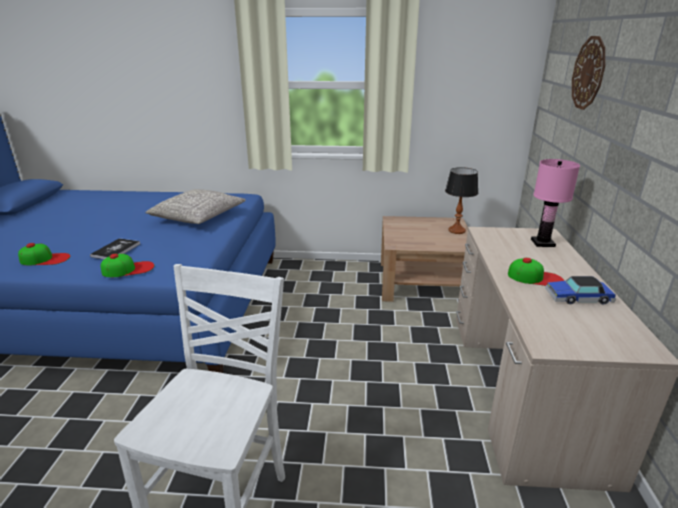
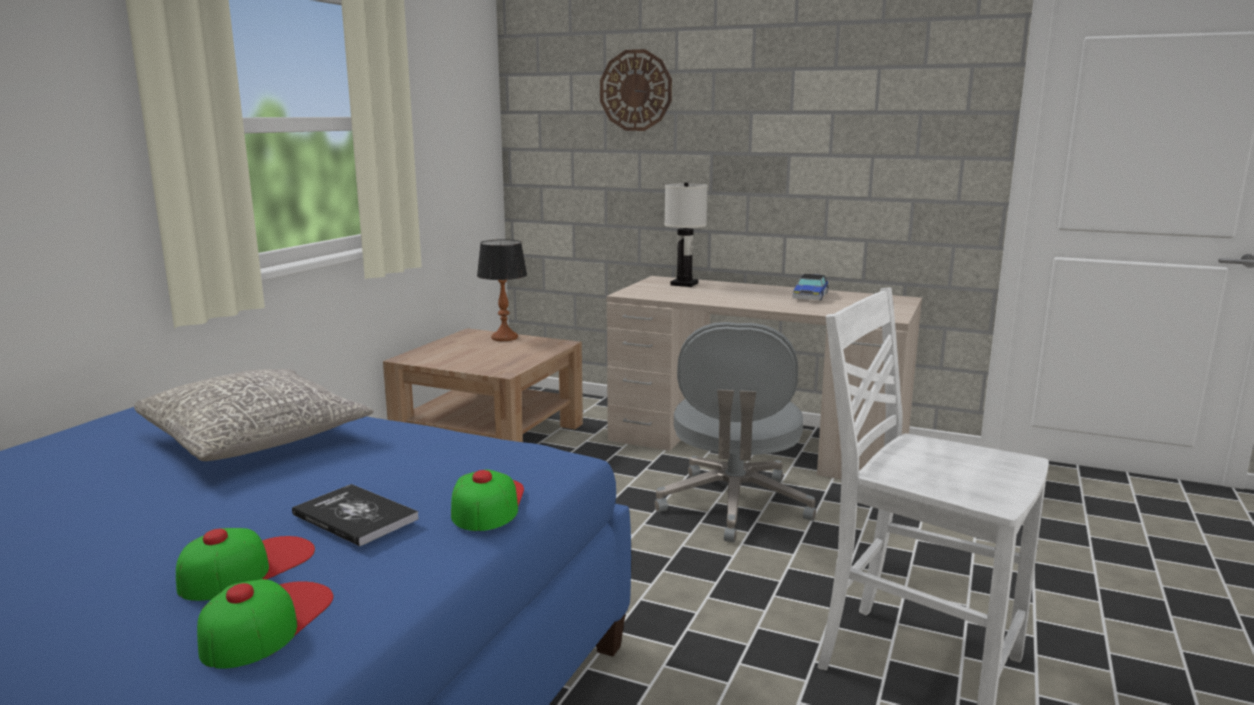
camera: 70 degrees left, 10 degrees down
cap [508,258,564,286] -> cap moved to [176,528,315,601]
pink table lamp [531,159,580,247] -> white table lamp [664,182,708,287]
none -> grey office chair [654,322,816,543]

